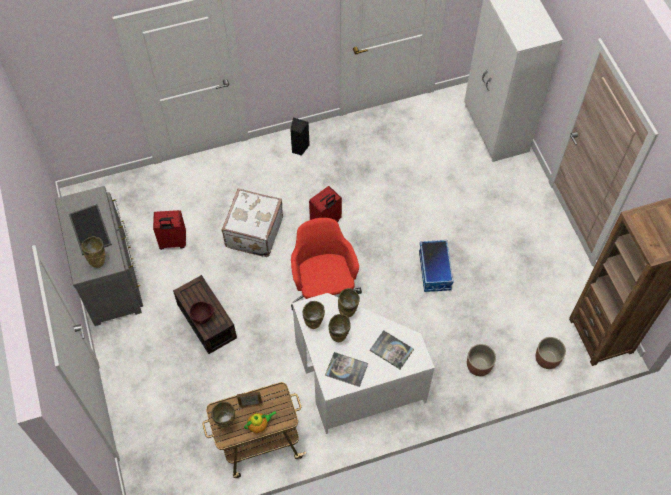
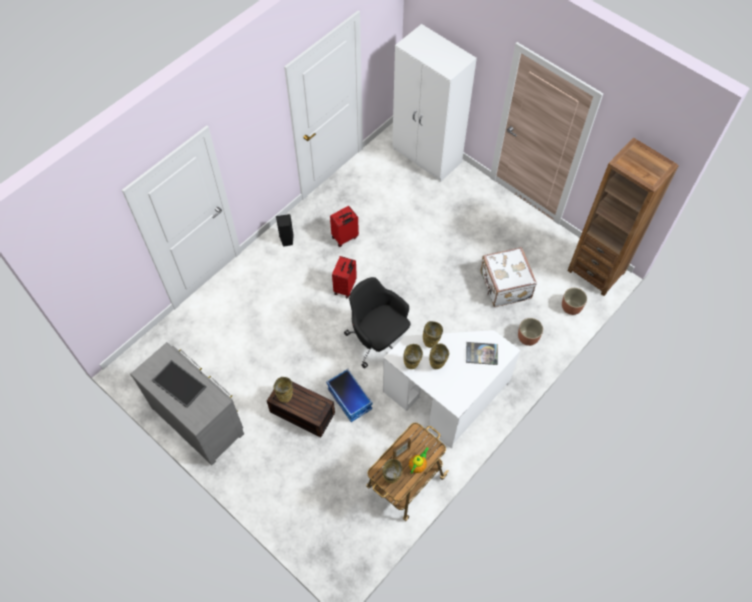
camera: 30 degrees left, 0 degrees up
beige vase [81,236,105,268] -> beige vase moved to [273,377,293,403]
red suitcase [153,210,186,250] -> red suitcase moved to [330,206,359,247]
brown bowl [189,301,214,324] -> none
white suitcase [222,188,283,257] -> white suitcase moved to [480,247,537,307]
red office chair [291,218,362,310] -> black office chair [344,277,411,369]
book [325,352,368,387] -> none
storage box [419,240,454,292] -> storage box moved to [326,369,372,422]

